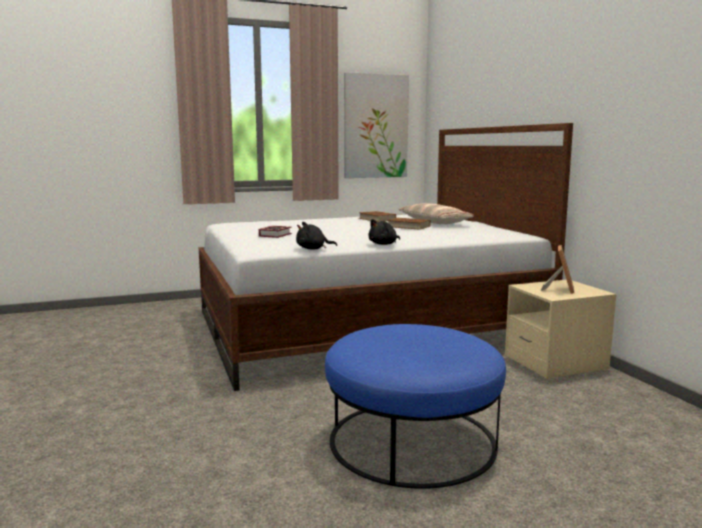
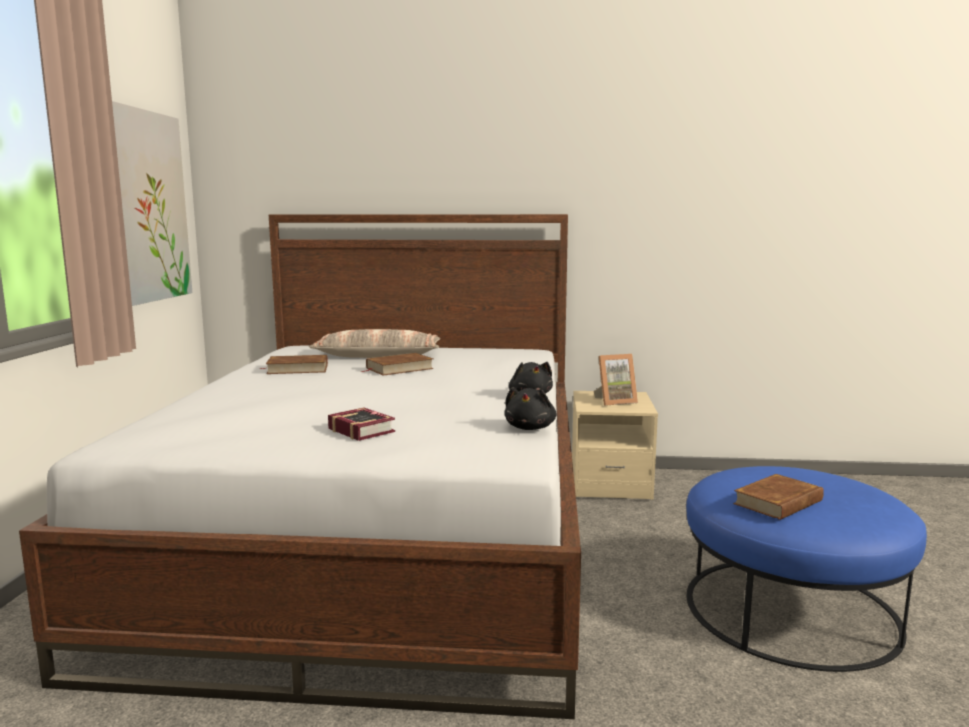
camera: 65 degrees left, 0 degrees up
picture frame [541,245,574,294] -> picture frame turned 120 degrees clockwise [593,354,638,406]
none -> brown book [733,474,824,520]

